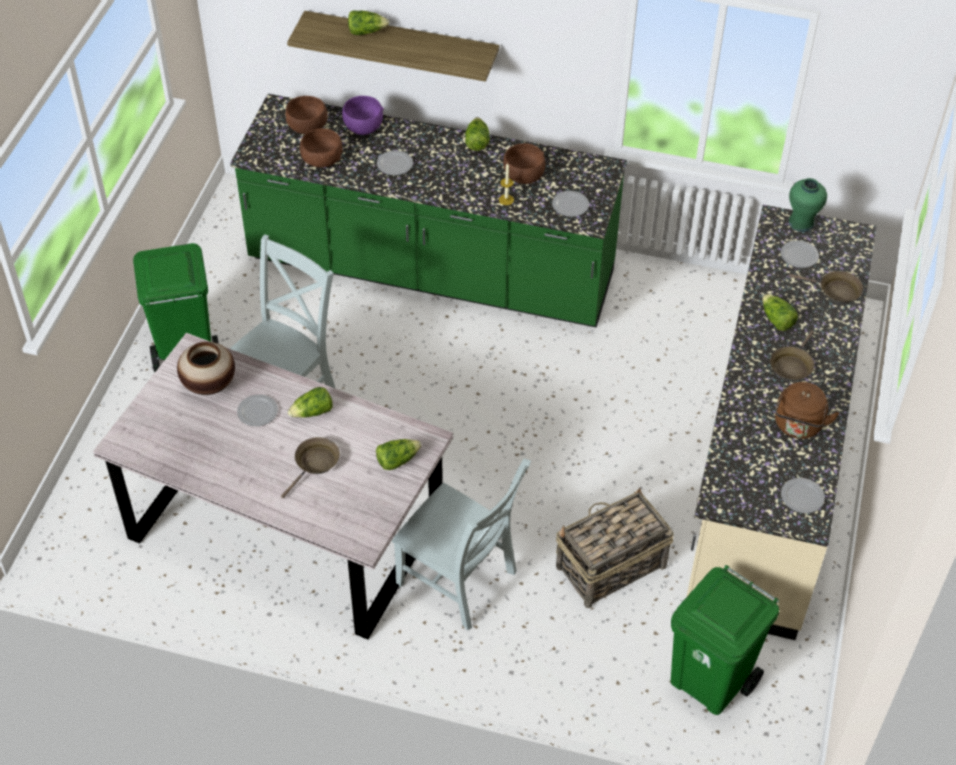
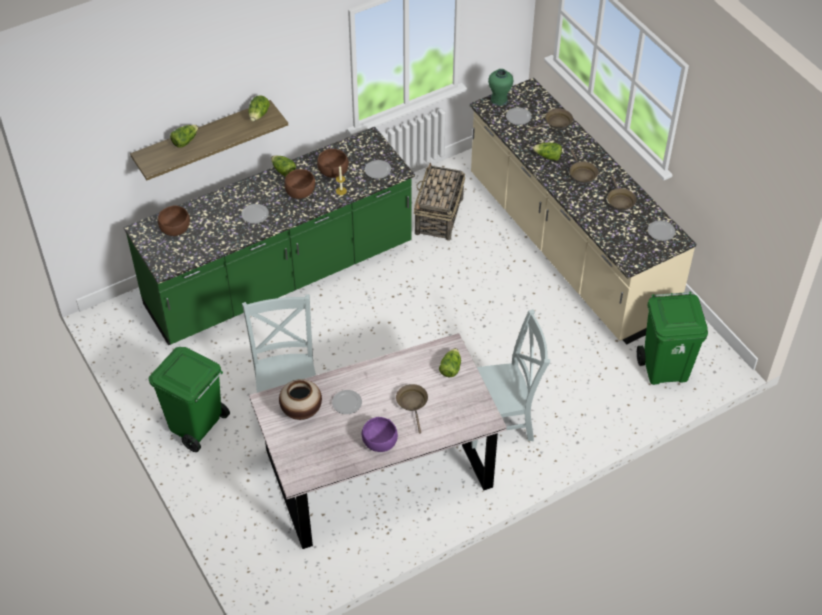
camera: 45 degrees left, 0 degrees up
lettuce [288,387,333,418] -> lettuce moved to [248,95,270,122]
brown bowl [300,128,343,168] -> brown bowl moved to [284,169,315,199]
purple bowl [342,96,384,135] -> purple bowl moved to [362,417,398,452]
basket [556,488,674,608] -> basket moved to [414,162,465,241]
brown kettle [775,382,839,439] -> brown frying pan [607,175,636,211]

